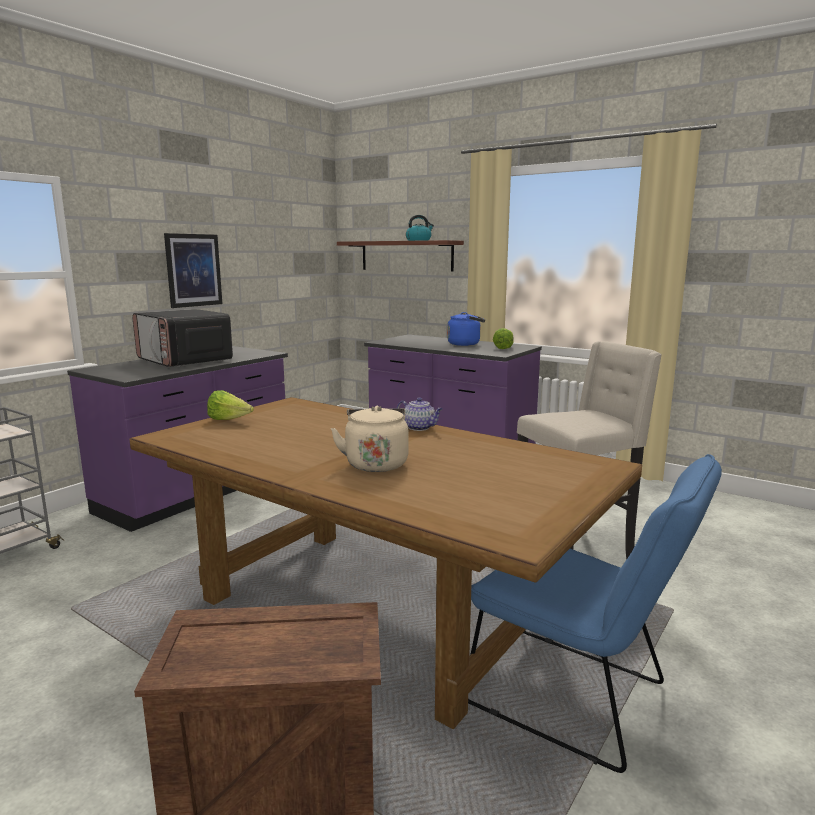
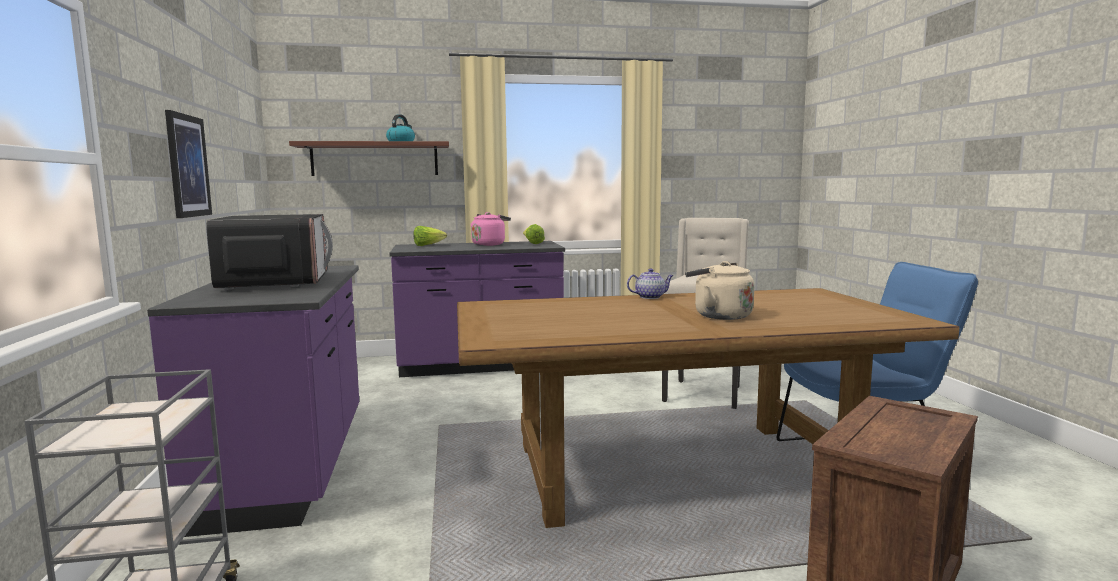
camera: 45 degrees left, 5 degrees down
microwave [132,309,233,367] -> microwave turned 105 degrees counterclockwise [206,214,333,290]
lettuce [207,390,254,420] -> lettuce moved to [414,226,447,246]
blue kettle [447,312,485,346] -> pink kettle [470,212,511,246]

